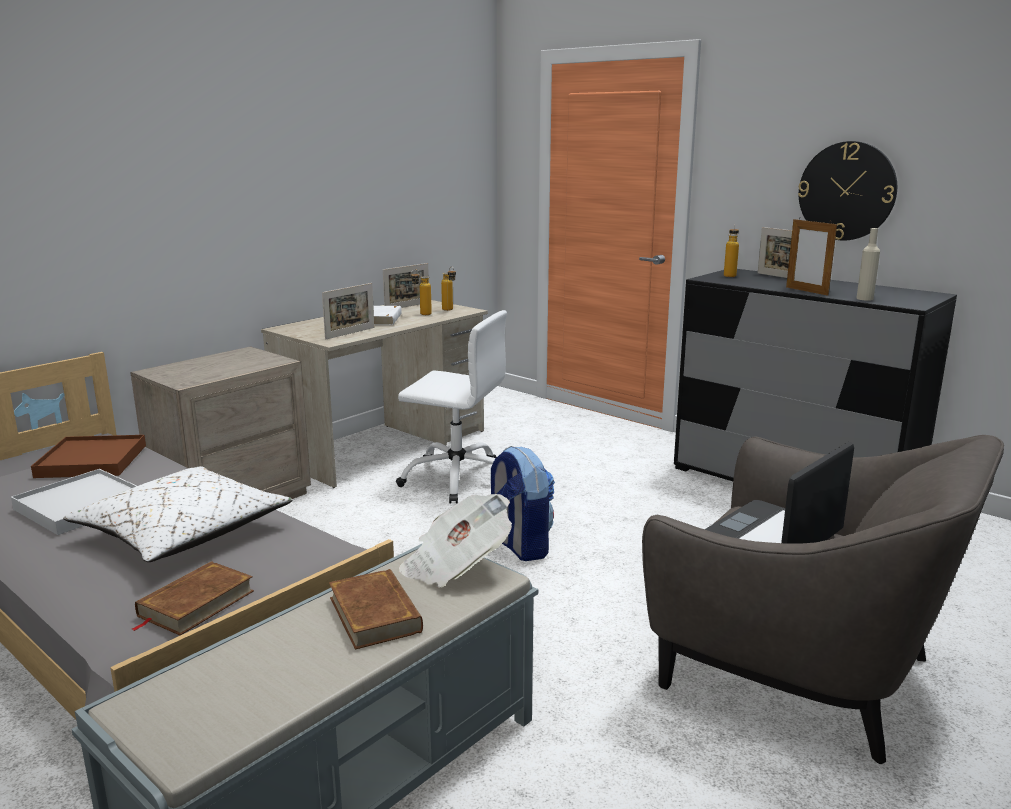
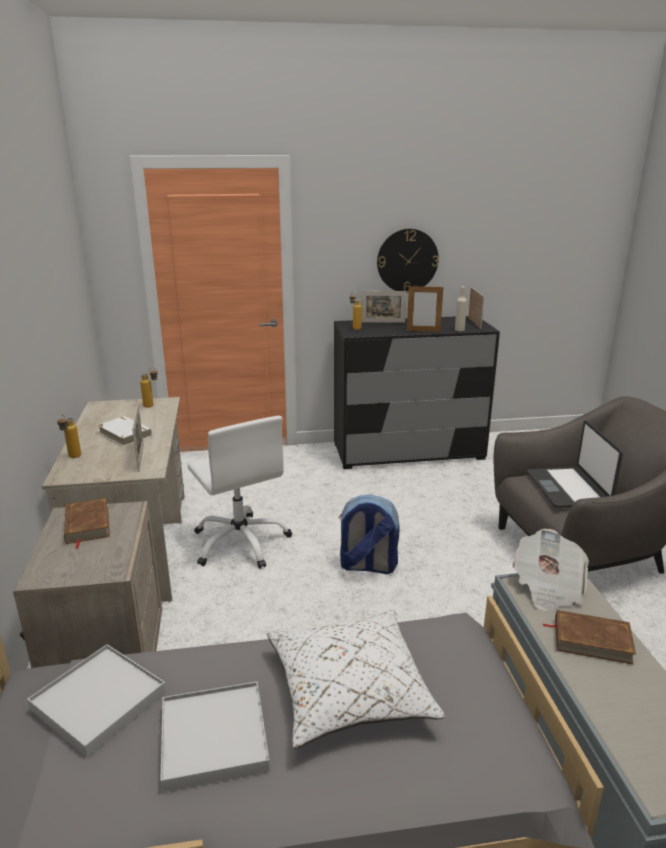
camera: 50 degrees left, 5 degrees up
brown tray [31,435,146,478] -> white tray [27,644,166,757]
brown book [132,561,254,635] -> brown book moved to [64,498,110,549]
picture frame [383,263,429,308] -> picture frame moved to [468,287,484,329]
white office chair [396,310,507,504] -> white office chair turned 90 degrees clockwise [188,416,292,569]
bottle [411,270,432,315] -> bottle moved to [57,415,81,458]

